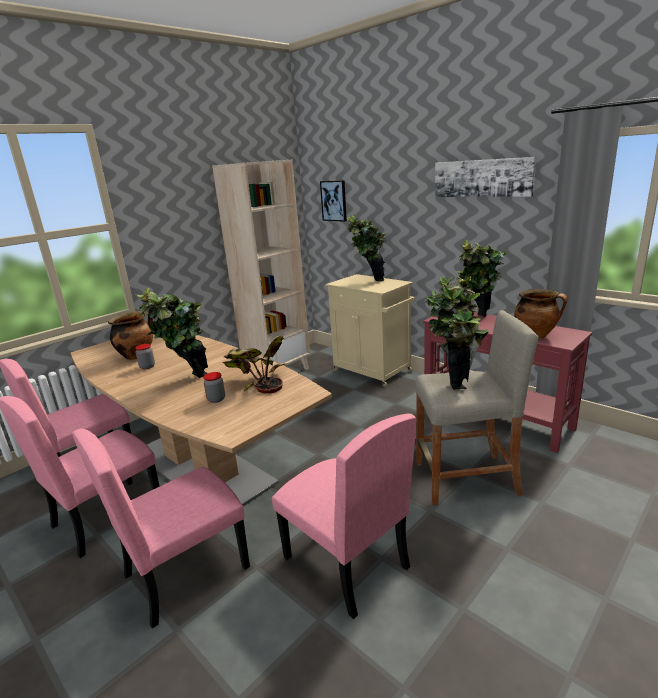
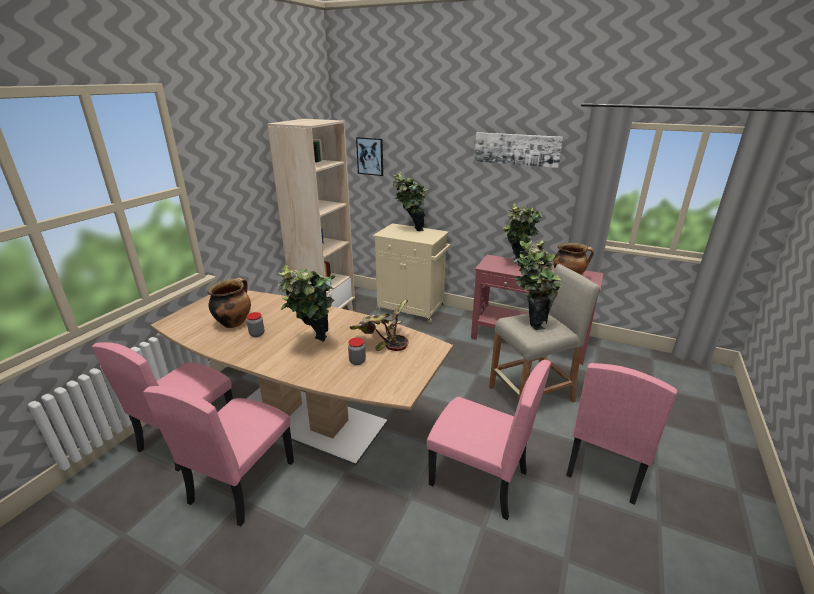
camera: 20 degrees left, 5 degrees up
pink chair [72,429,250,628] -> pink chair moved to [566,363,677,505]

